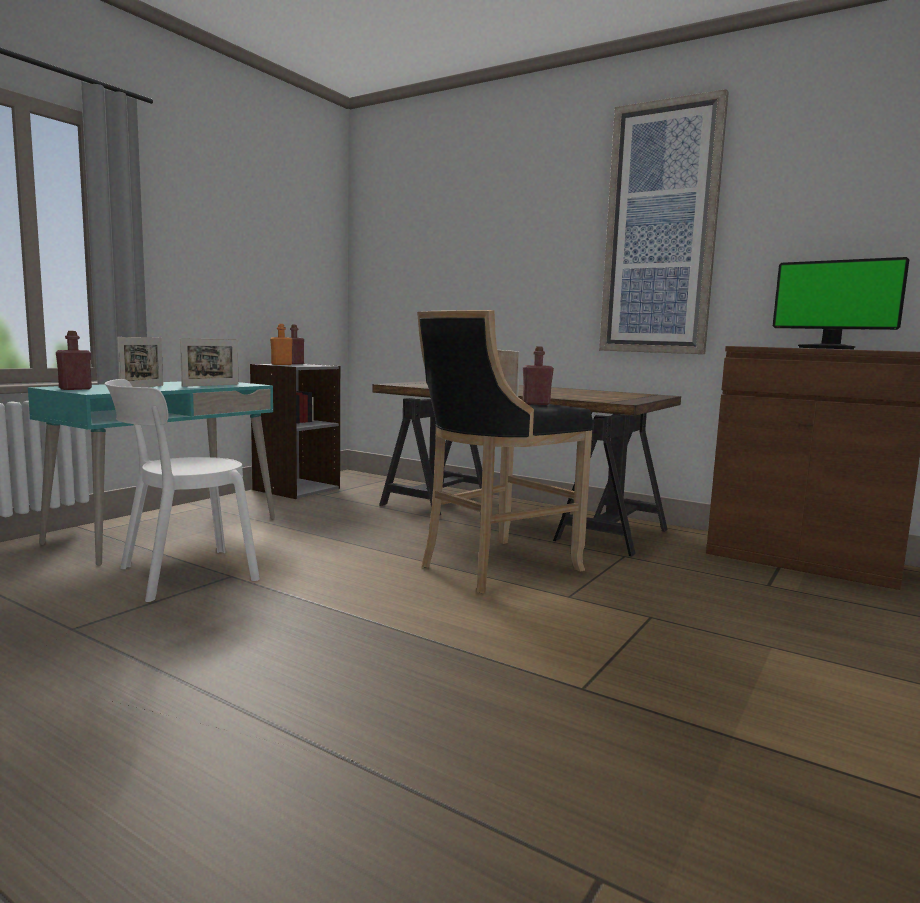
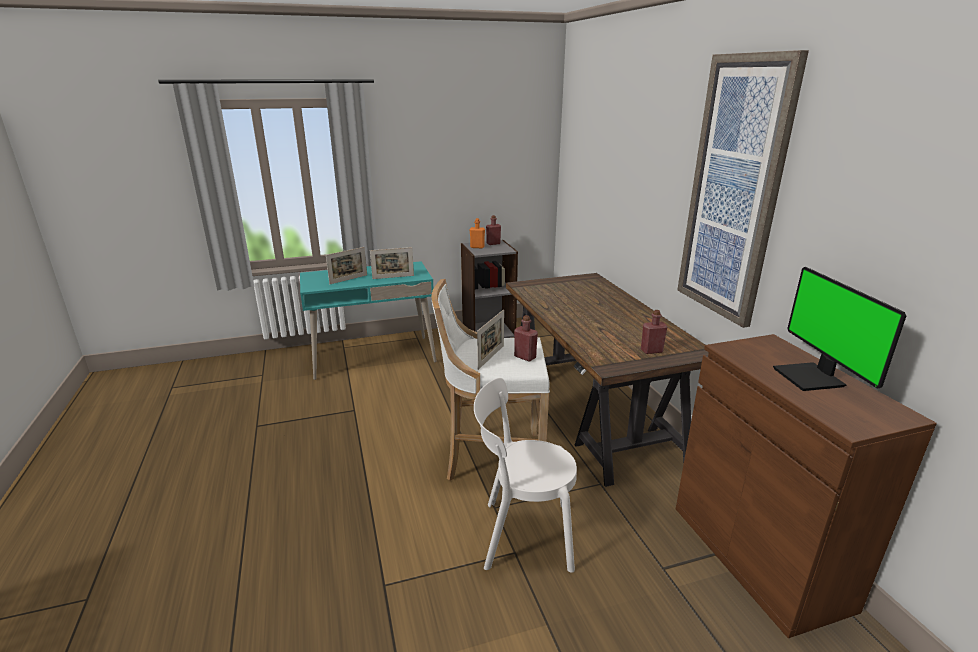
camera: 40 degrees right, 15 degrees up
red bottle [56,331,92,390] -> red bottle moved to [641,310,667,354]
white chair [105,379,260,602] -> white chair moved to [474,378,577,573]
black stool [417,310,592,593] -> white stool [431,279,550,481]

